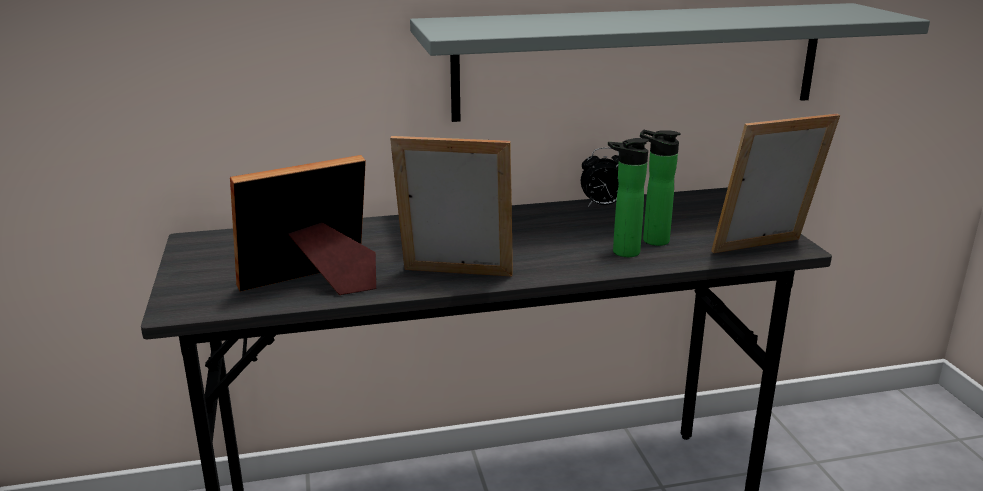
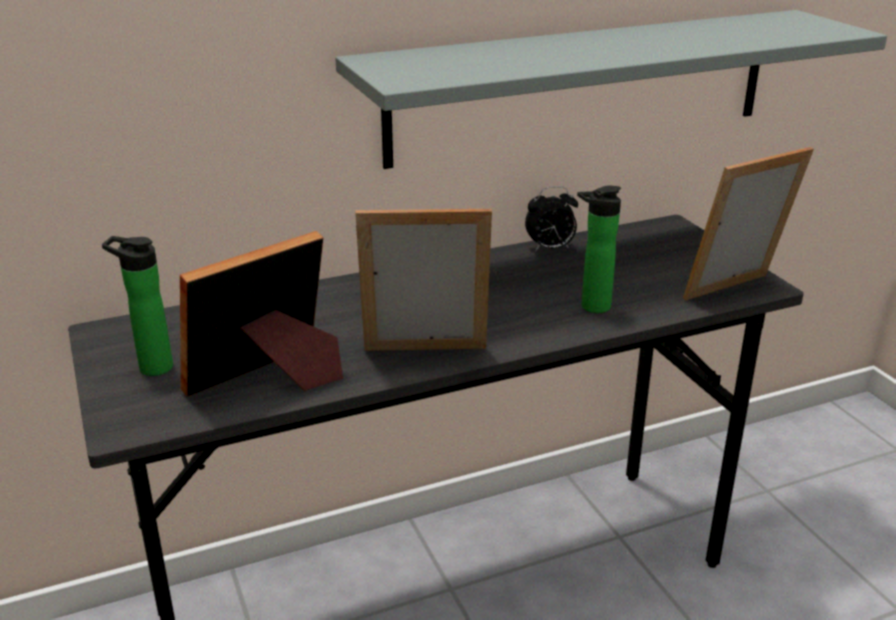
camera: 10 degrees left, 5 degrees up
bottle [640,130,681,246] -> bottle moved to [102,236,173,376]

